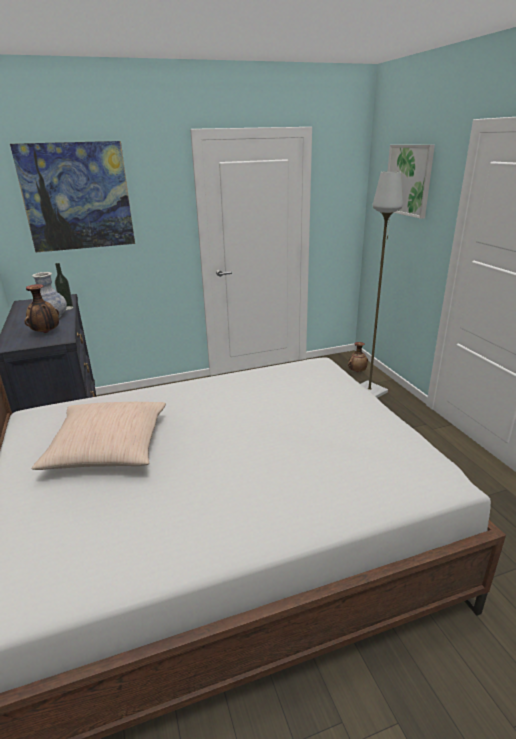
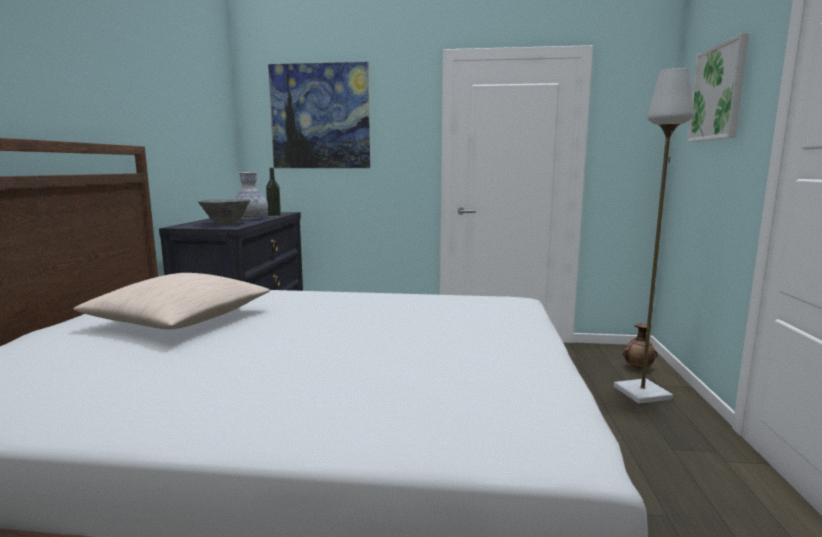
camera: 25 degrees right, 15 degrees down
vase [25,284,59,333] -> grey bowl [198,199,251,224]

